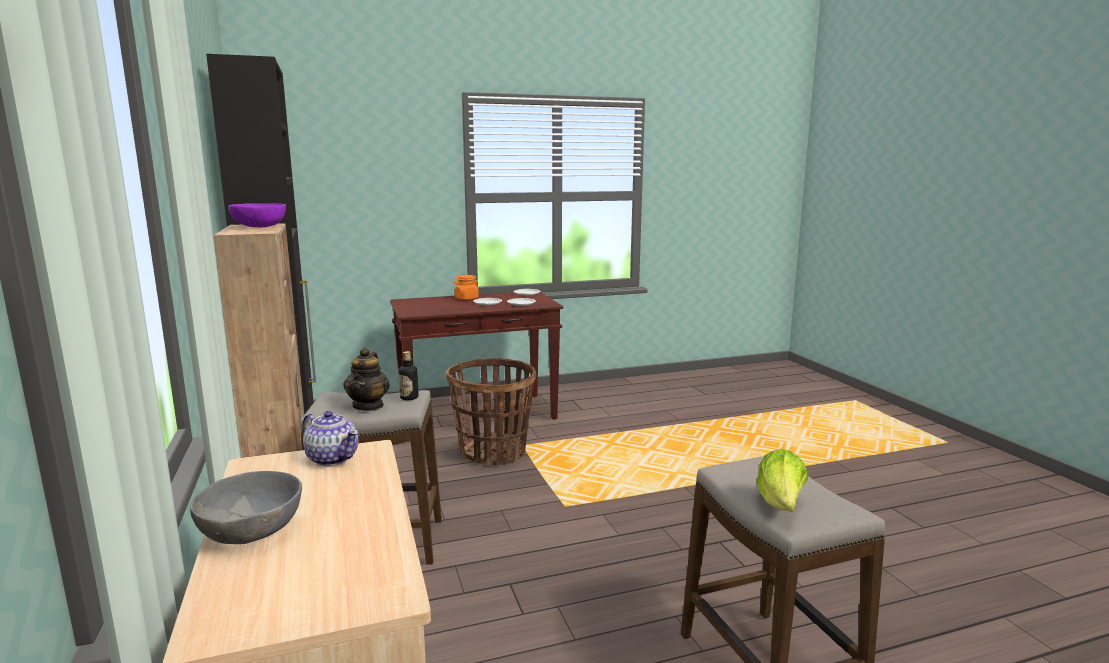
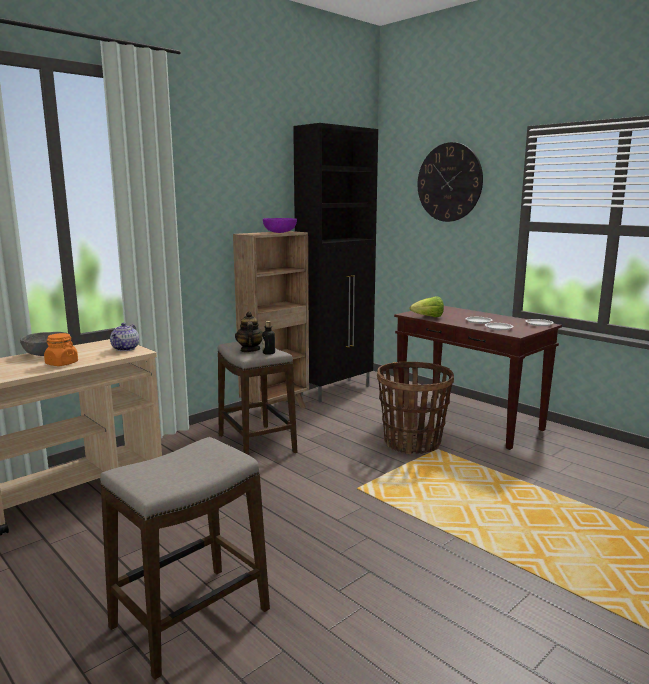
camera: 65 degrees right, 0 degrees up
teapot [343,348,390,411] -> teapot turned 105 degrees clockwise [235,312,263,352]
orange jar [454,275,479,300] -> orange jar moved to [44,333,78,366]
lettuce [756,449,808,511] -> lettuce moved to [409,296,444,317]
none -> wall clock [418,142,483,222]

